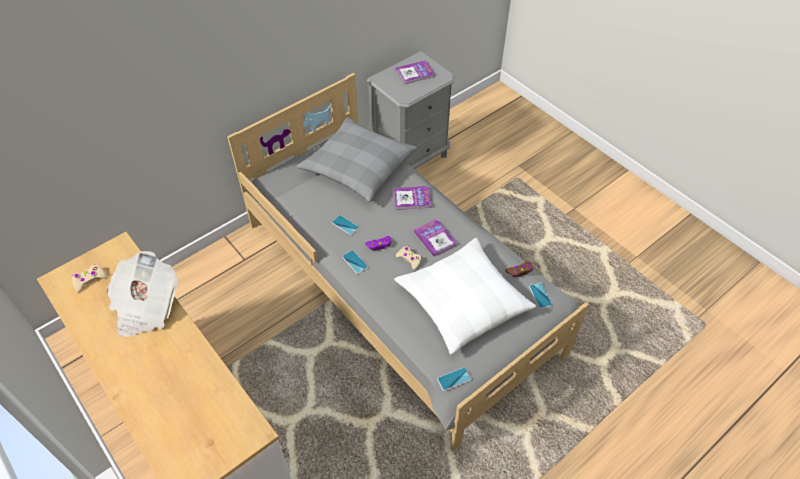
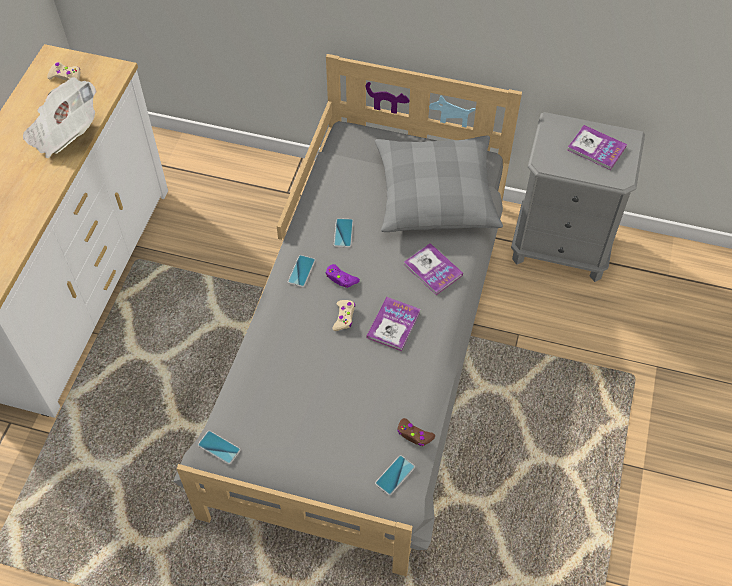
camera: 55 degrees right, 5 degrees up
white pillow [394,238,536,355] -> none

